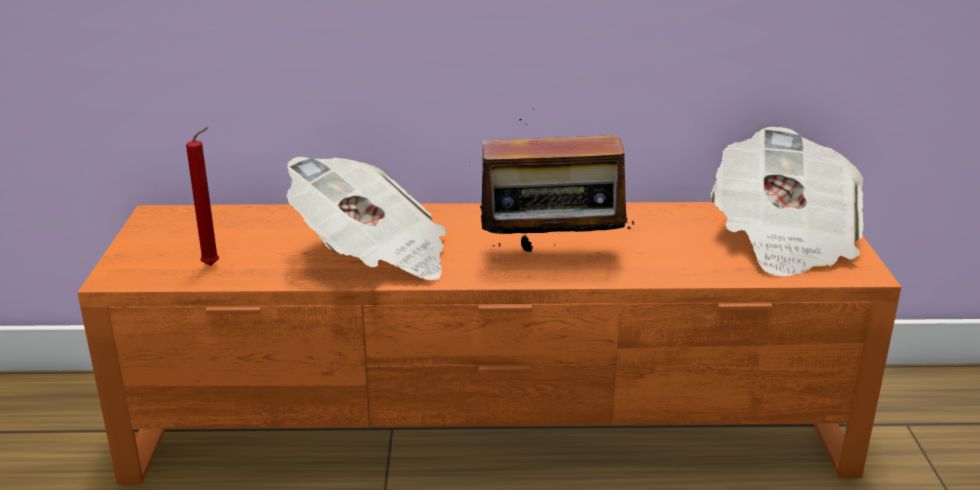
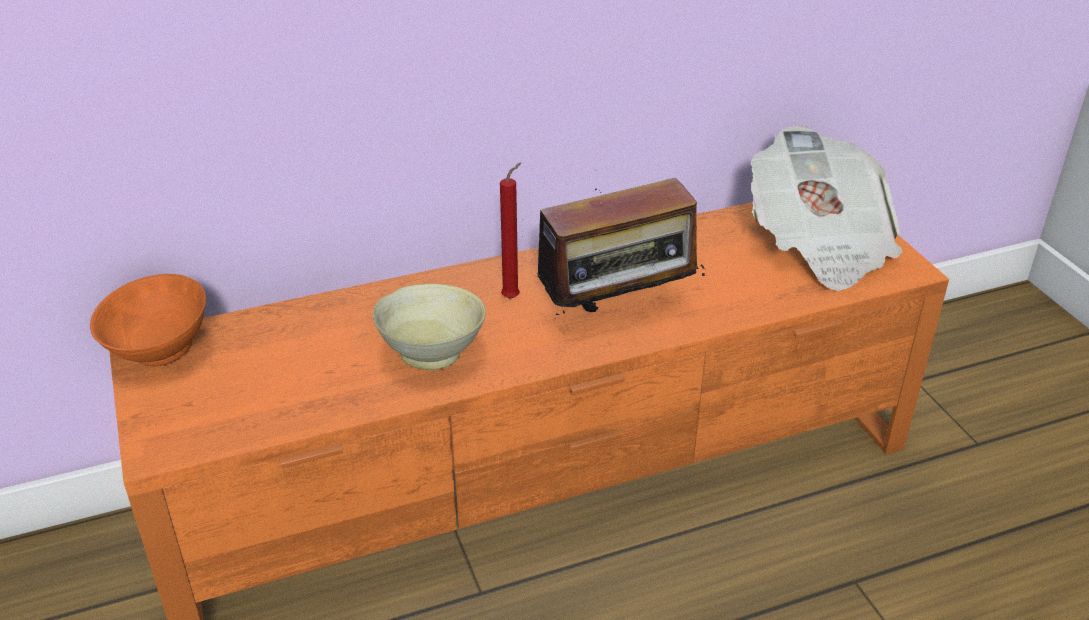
camera: 20 degrees left, 10 degrees up
red candle [186,127,219,266] -> red candle moved to [500,162,521,299]
newspaper [286,157,446,280] -> beige bowl [373,284,486,370]
none -> orange bowl [90,274,206,366]

